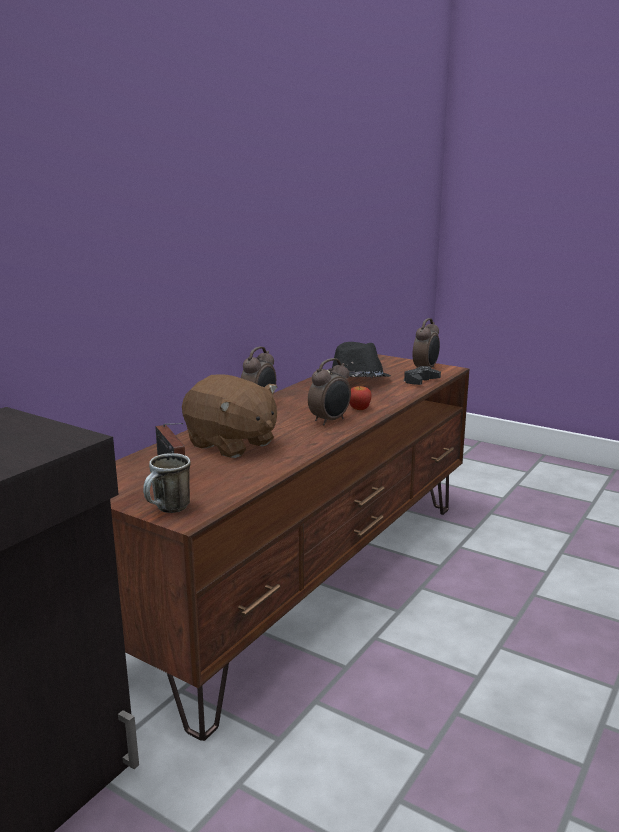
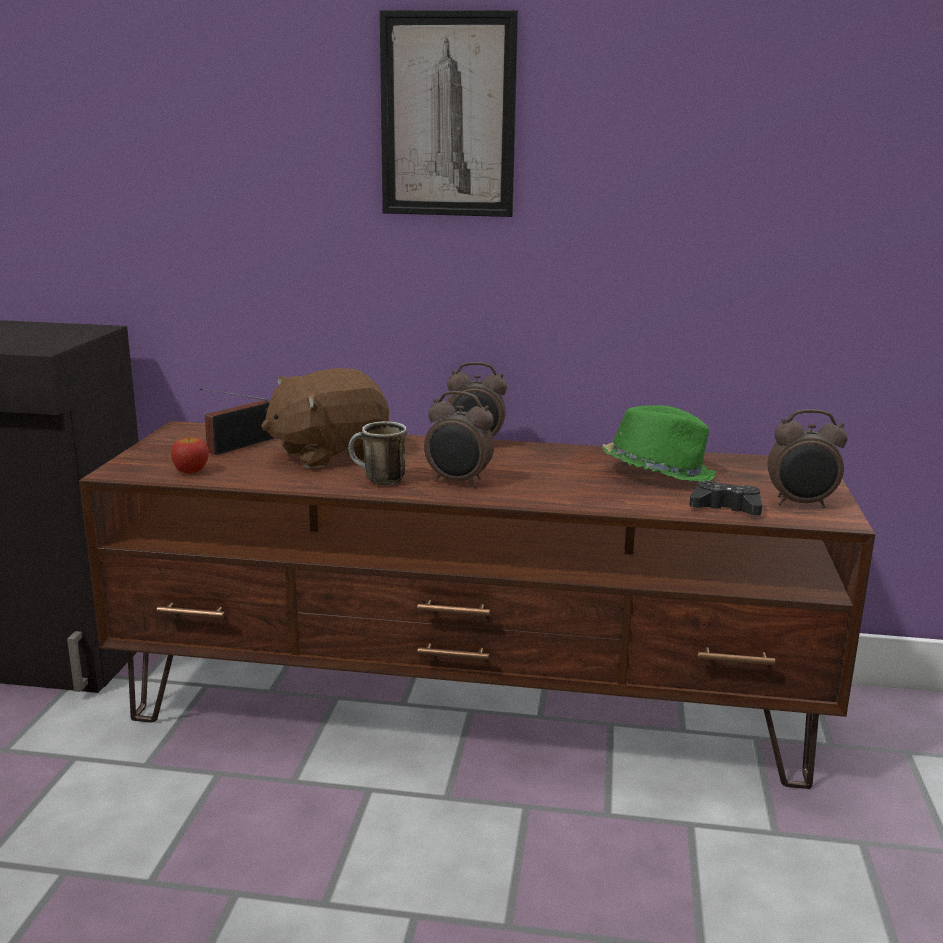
camera: 65 degrees right, 0 degrees up
mug [143,453,191,513] -> mug moved to [348,421,407,486]
brown plush toy [182,374,277,458] -> brown plush toy turned 45 degrees clockwise [261,368,389,468]
black hat [327,342,391,378] -> green hat [602,405,717,482]
apple [349,386,372,410] -> apple moved to [171,437,209,474]
none -> picture [380,10,518,217]

